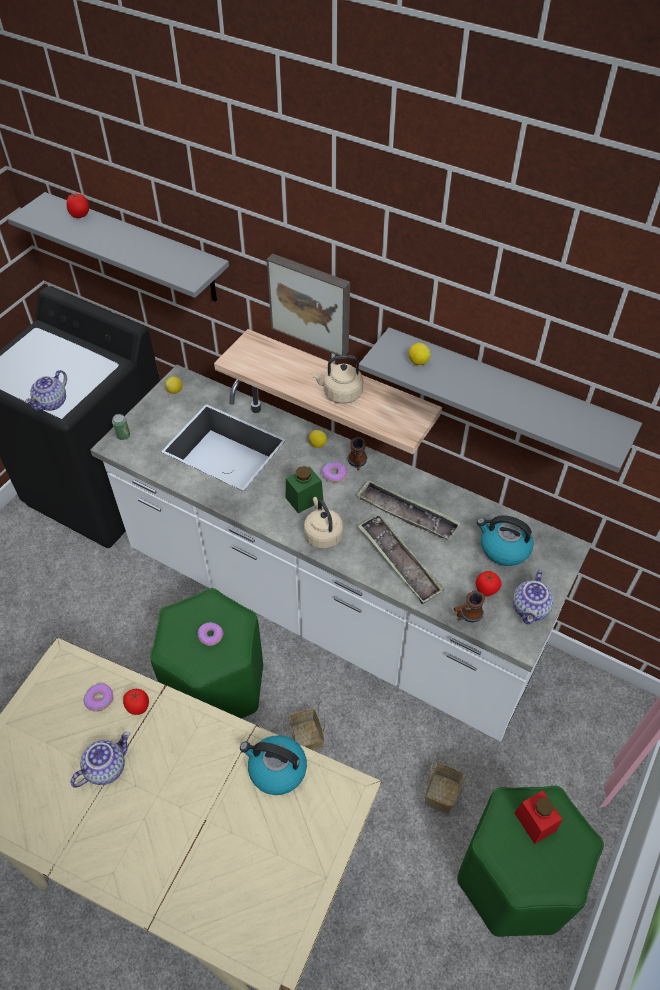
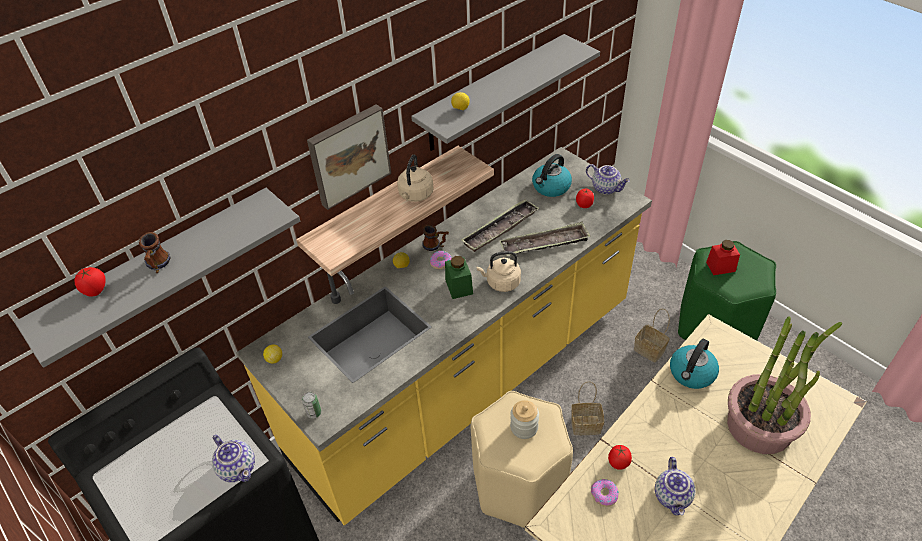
camera: 70 degrees left, 5 degrees down
teapot [70,732,130,788] -> teapot turned 150 degrees counterclockwise [655,457,695,516]
white counter [90,365,592,742] -> yellow counter [236,147,652,526]
green stool [150,588,263,719] -> beige stool [471,391,573,528]
donut [198,622,224,646] -> jar [510,400,539,439]
mug [454,590,485,622] -> mug moved to [139,232,171,273]
none -> potted plant [727,316,842,454]

